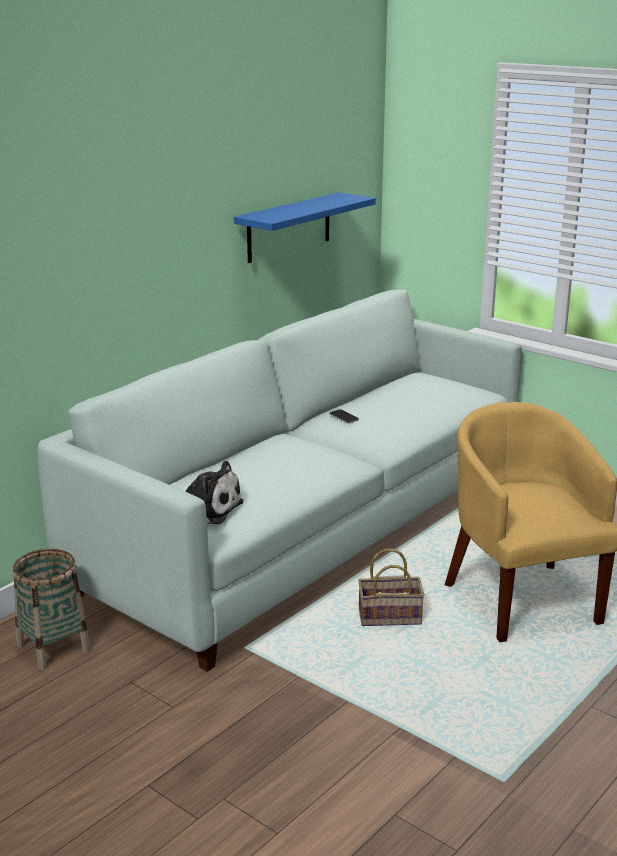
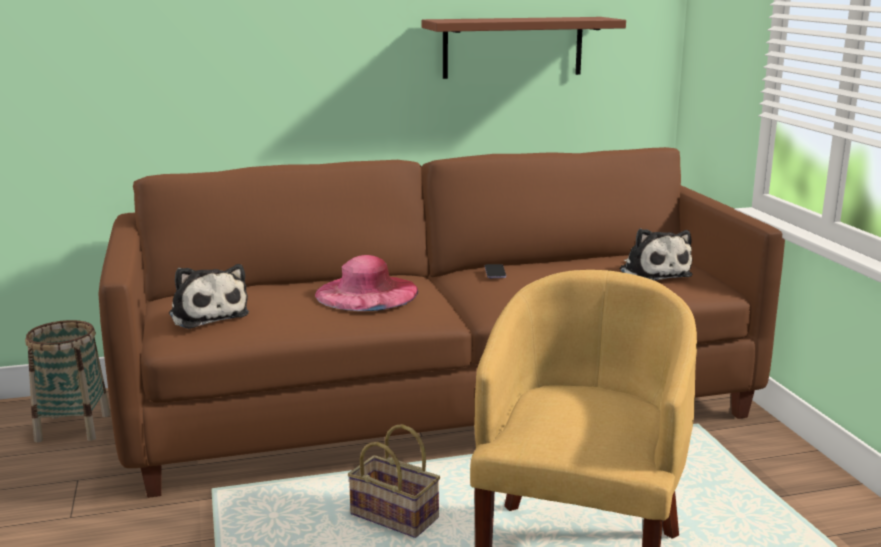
camera: 35 degrees right, 5 degrees down
white sofa [38,290,522,672] -> brown sofa [99,147,785,498]
blue shelf [234,192,376,263] -> brown shelf [422,17,626,79]
none -> pink hat [315,255,418,311]
none -> plush toy [620,229,693,281]

